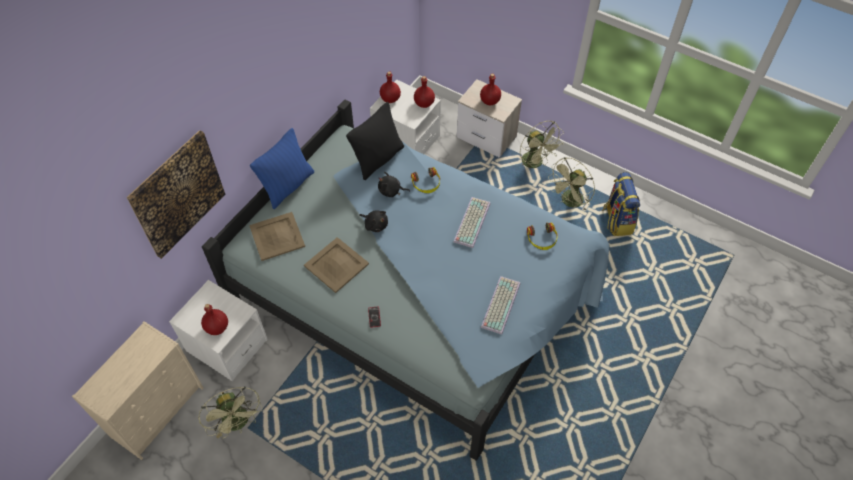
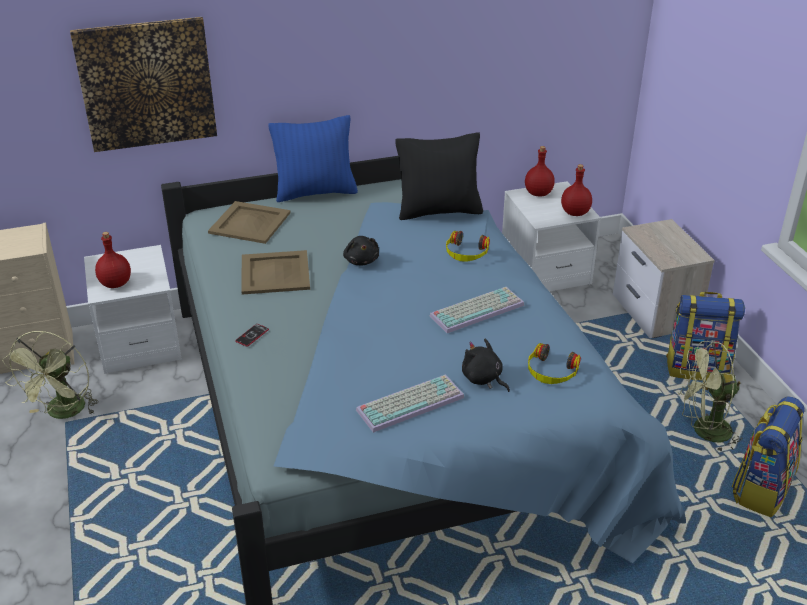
camera: 40 degrees right, 20 degrees down
black plush toy [378,172,410,197] -> black plush toy moved to [462,339,510,392]
red bottle [480,74,501,105] -> none
green fan [520,121,564,168] -> backpack [666,292,745,381]

